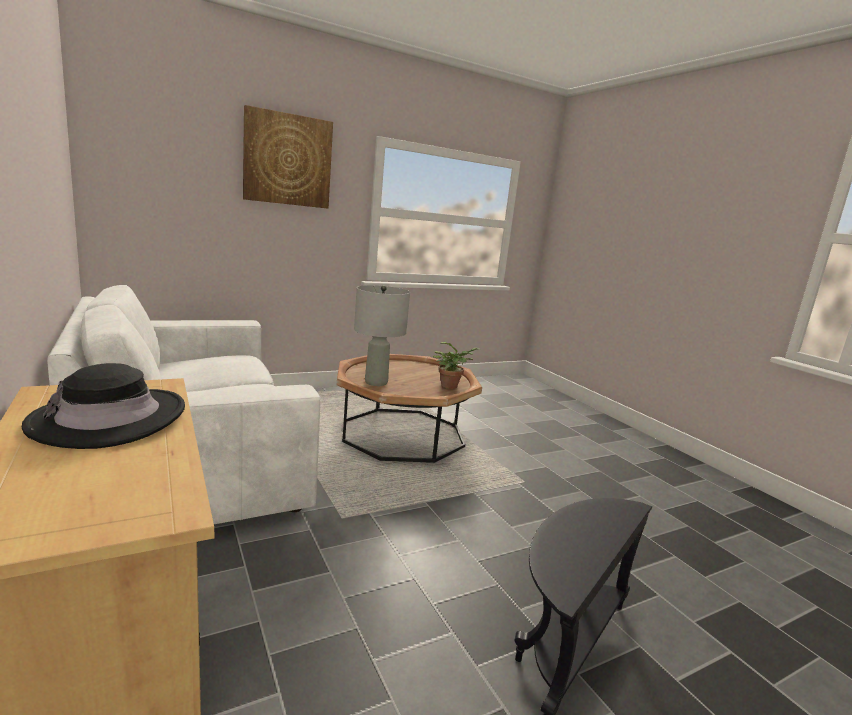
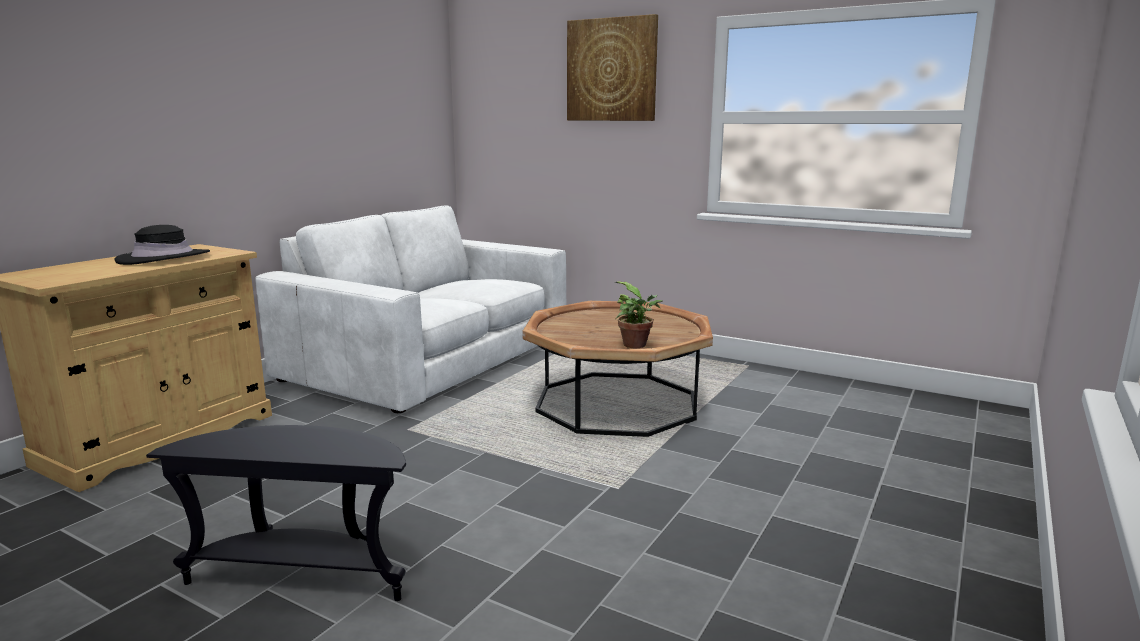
camera: 60 degrees right, 0 degrees up
grey table lamp [354,285,410,386] -> none

